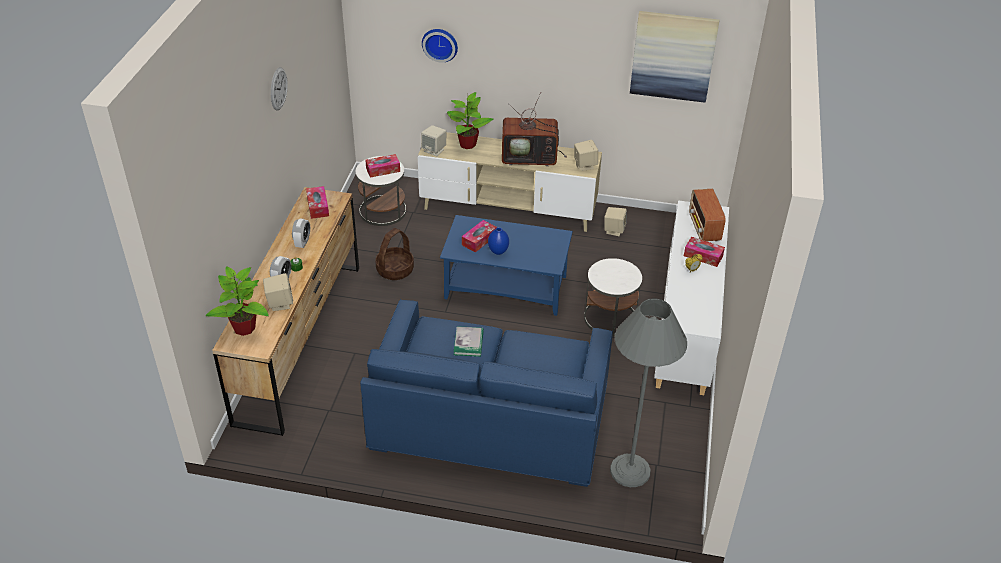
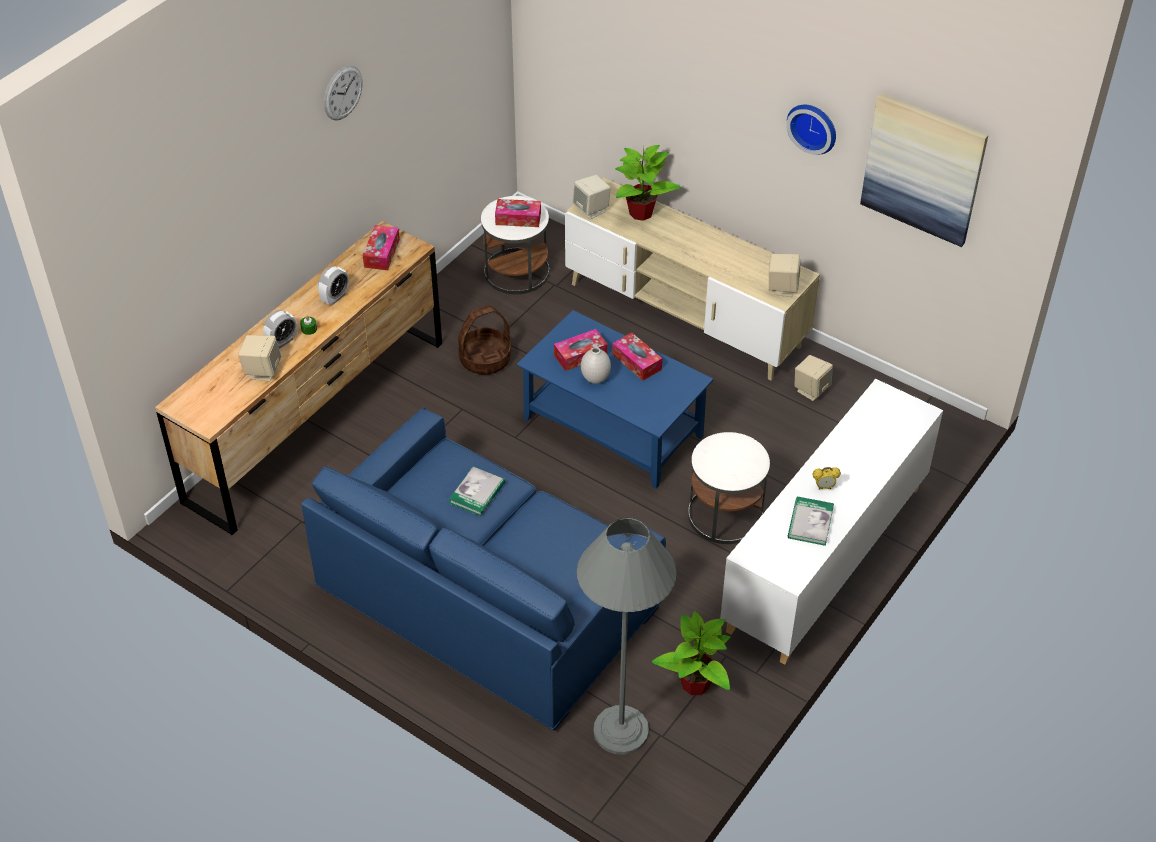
camera: 25 degrees right, 5 degrees up
potted plant [206,266,269,336] -> potted plant moved to [652,611,731,695]
wall clock [422,29,458,62] -> wall clock moved to [786,105,836,155]
blue vase [488,228,509,255] -> white vase [581,347,611,384]
television [502,92,567,166] -> none
tissue box [684,237,725,267] -> tissue box moved to [612,332,662,381]
radio [689,189,726,241] -> none
none -> book [788,496,834,546]

